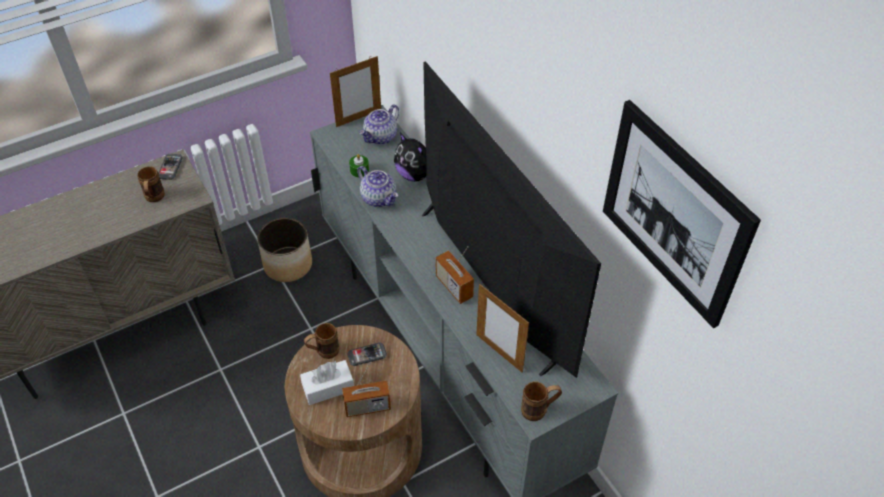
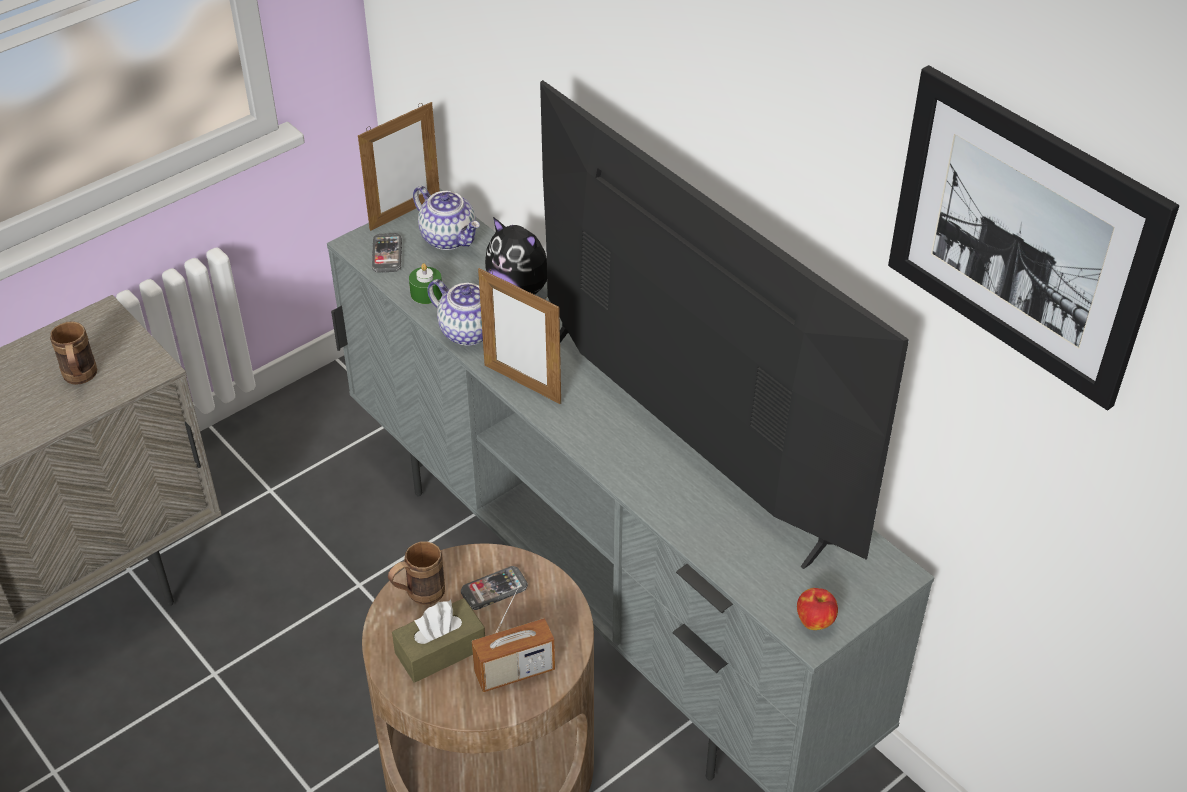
camera: 10 degrees left, 5 degrees down
phone [159,154,183,180] -> phone moved to [372,233,402,273]
planter [257,218,312,282] -> none
white tissue box [300,360,354,405] -> brown tissue box [392,598,485,683]
teapot [359,104,399,145] -> teapot turned 75 degrees counterclockwise [413,186,480,250]
radio [436,246,474,304] -> none
picture frame [476,284,529,373] -> picture frame moved to [478,268,561,404]
brown mug [521,381,562,421] -> apple [797,588,838,630]

